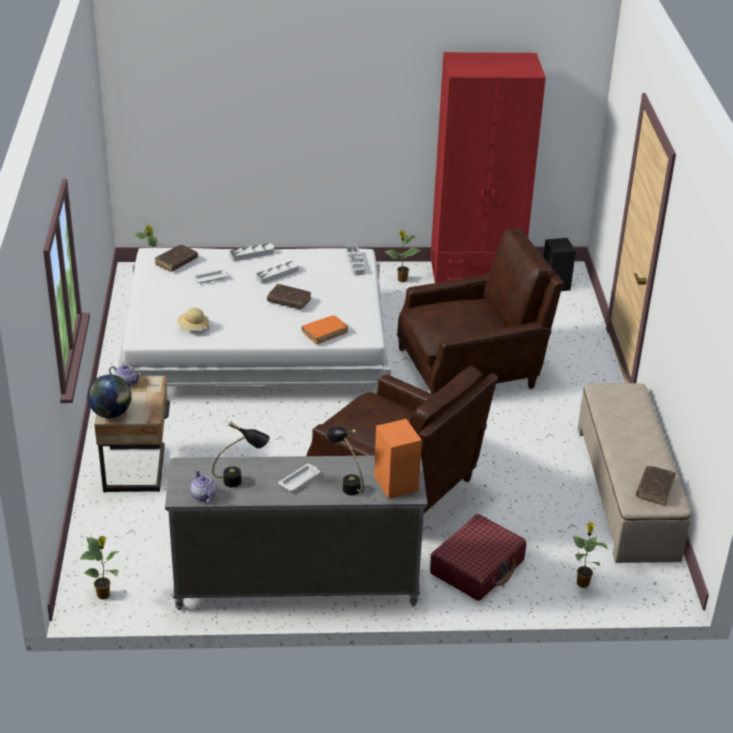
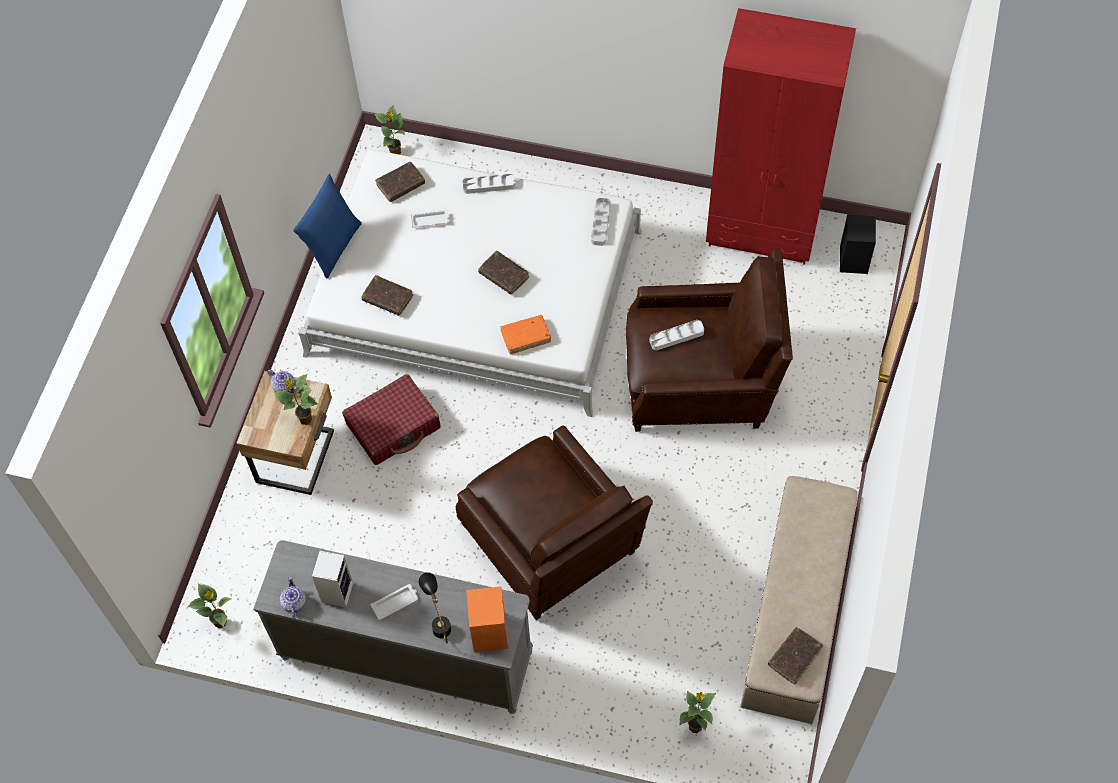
camera: 20 degrees right, 25 degrees up
globe [87,374,132,418] -> none
beige hat [177,308,209,331] -> brown book [361,275,413,316]
black table lamp [212,422,270,487] -> speaker [312,551,354,607]
grey tray [256,261,299,284] -> grey tray moved to [649,320,704,350]
potted plant [385,230,421,282] -> potted plant moved to [274,374,318,425]
red suitcase [430,514,526,601] -> red suitcase moved to [342,374,440,465]
none -> blue pillow [293,174,362,279]

